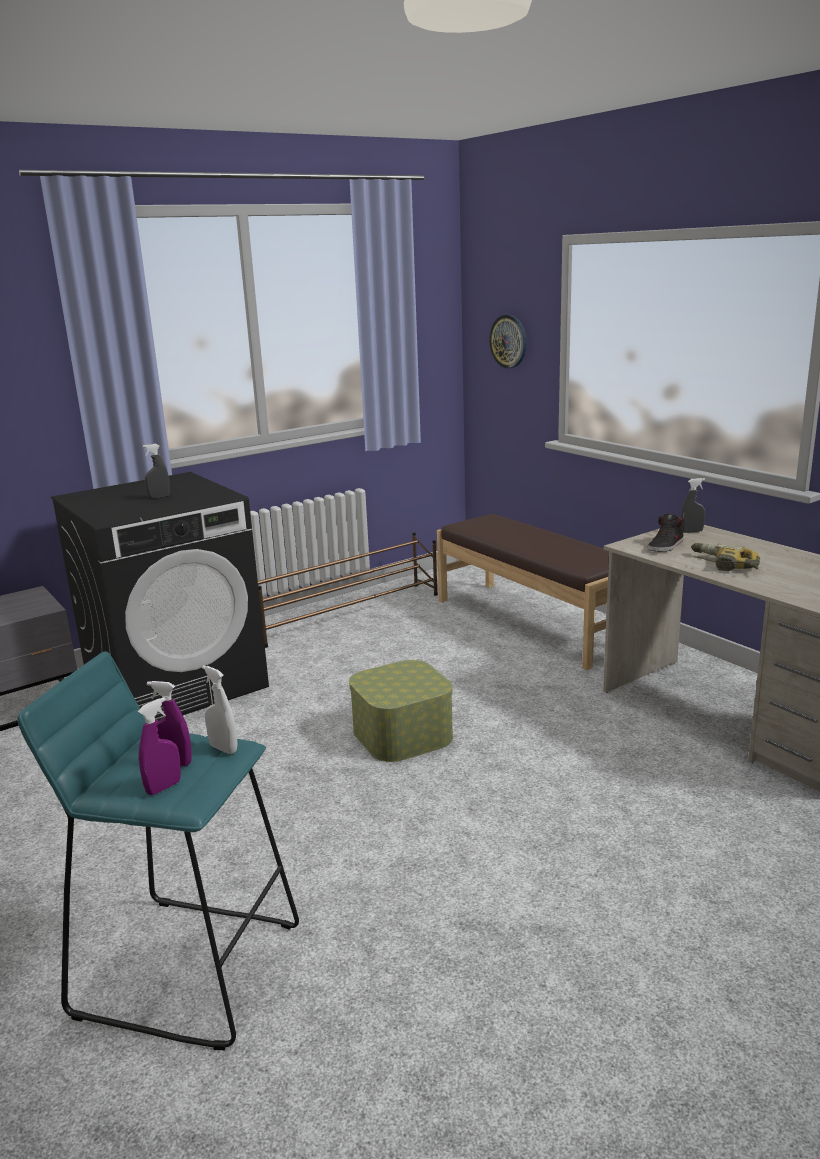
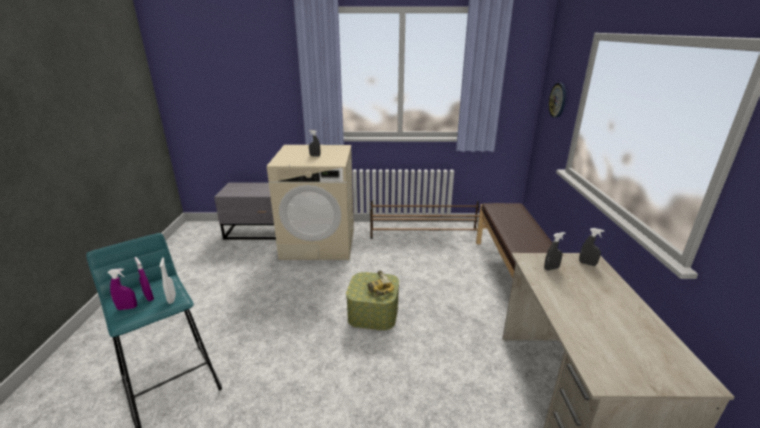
camera: 35 degrees right, 5 degrees up
black washing machine [51,472,269,721] -> beige washing machine [267,145,354,260]
black shoe [648,514,684,552] -> grey spray bottle [544,232,566,270]
power drill [691,543,760,571] -> power drill moved to [365,270,394,297]

